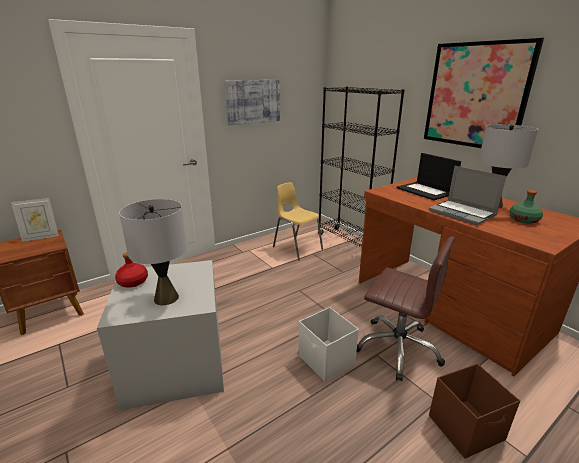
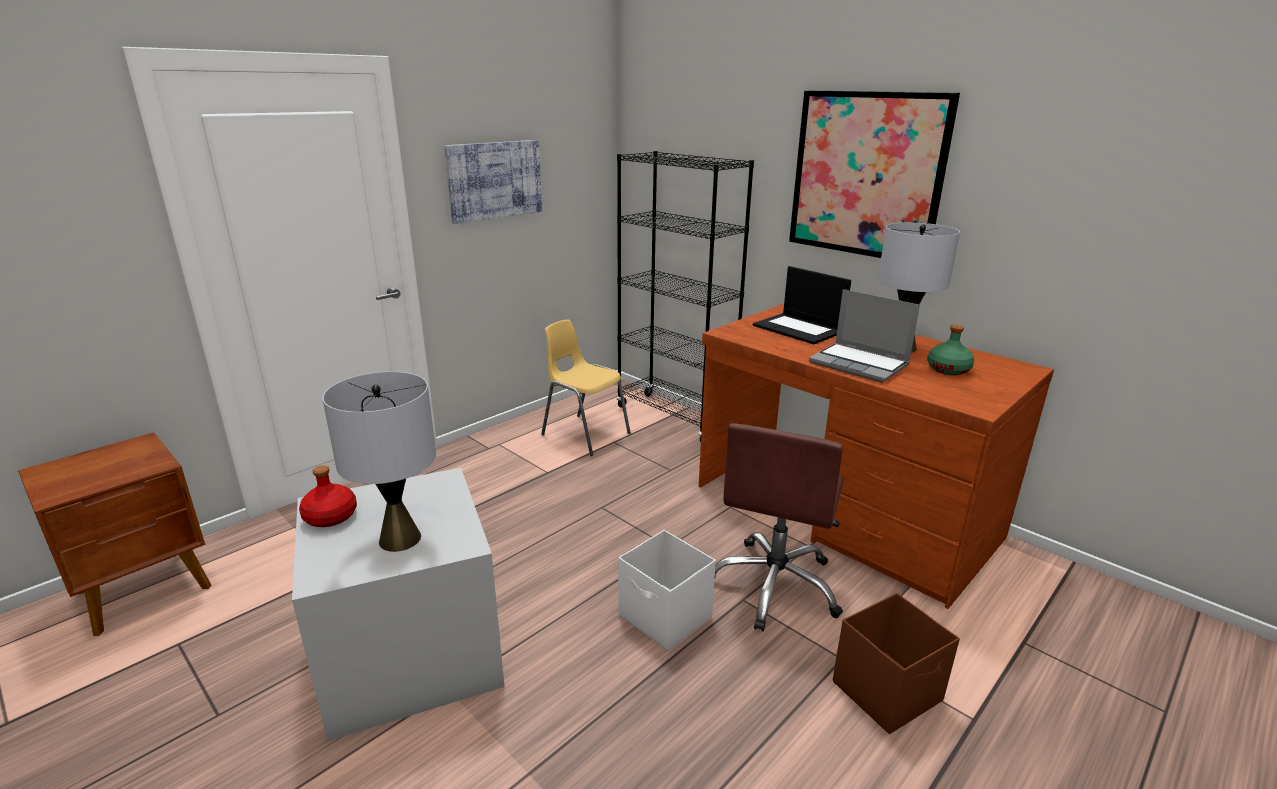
camera: 10 degrees left, 0 degrees up
picture frame [11,198,59,242] -> none
brown office chair [356,236,455,381] -> brown office chair turned 90 degrees clockwise [715,423,844,631]

